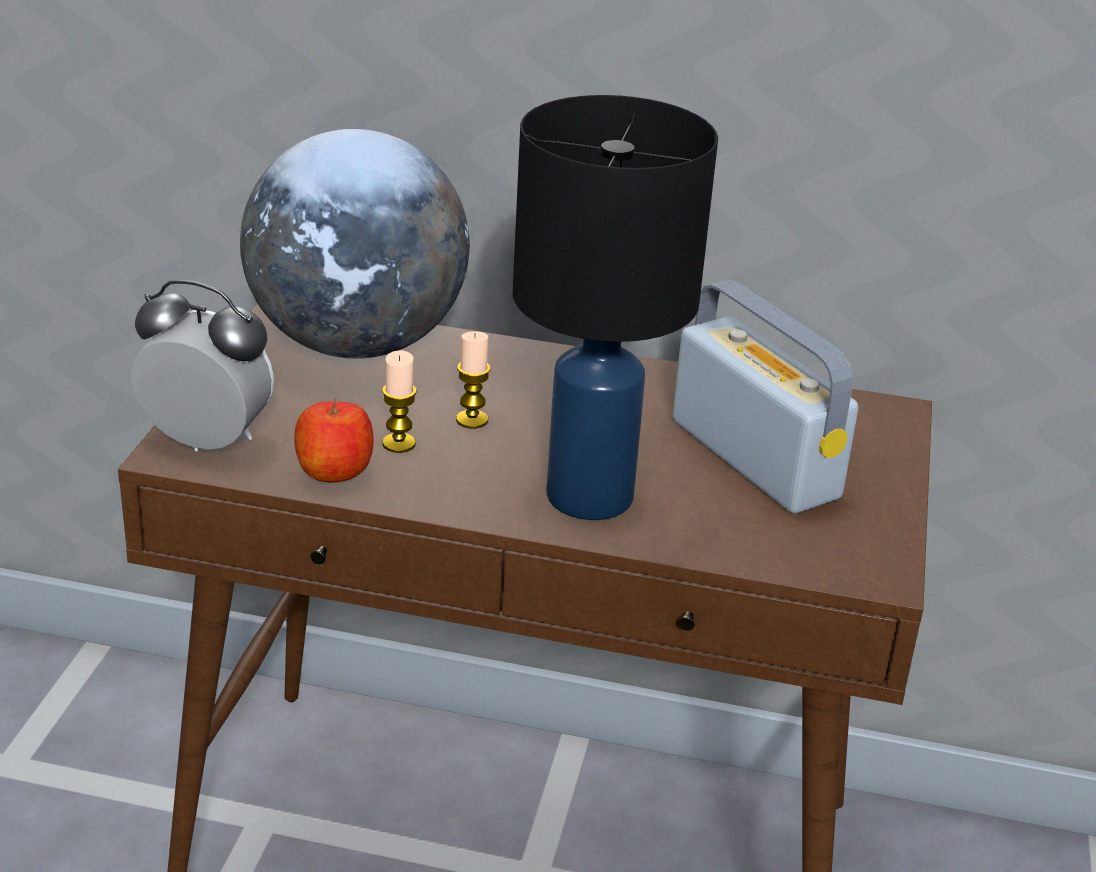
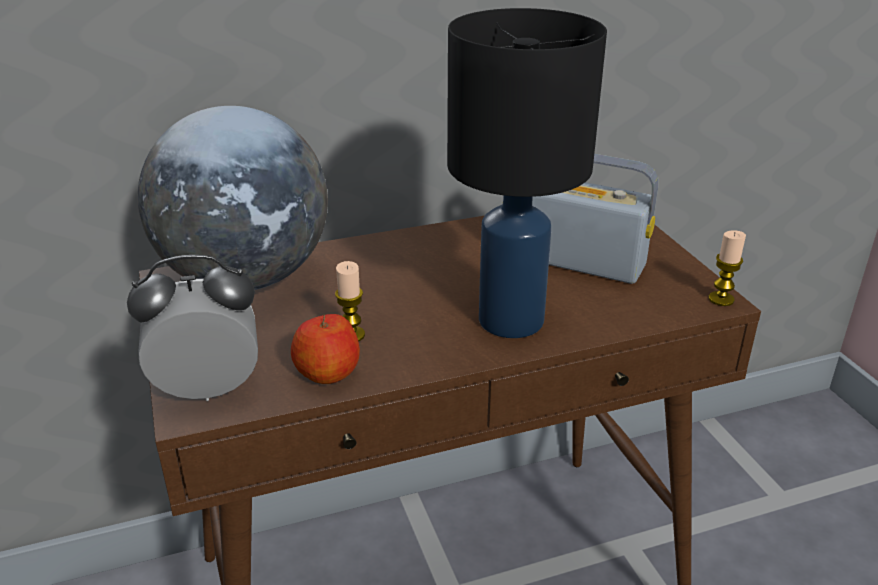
camera: 30 degrees left, 0 degrees up
candle [456,331,491,429] -> candle moved to [708,230,746,306]

